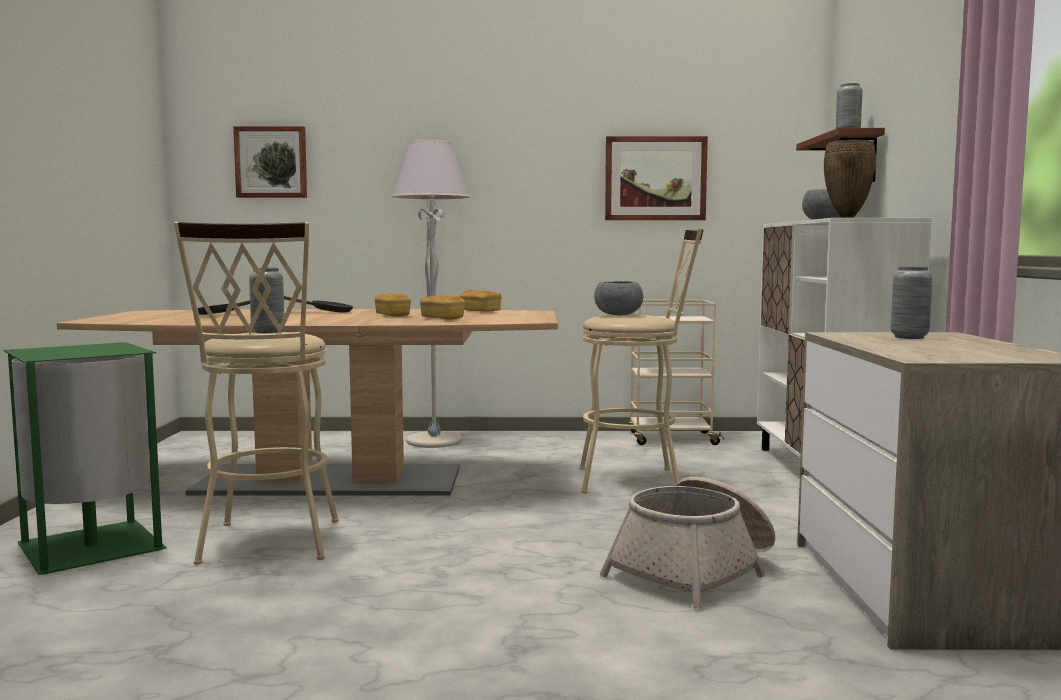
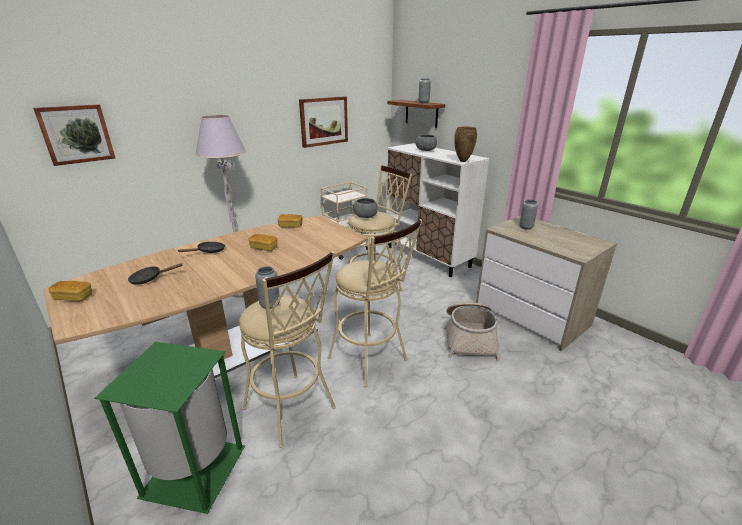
camera: 40 degrees left, 20 degrees up
bread [420,295,465,320] -> bread moved to [48,281,92,301]
none -> beige stool [328,219,422,388]

